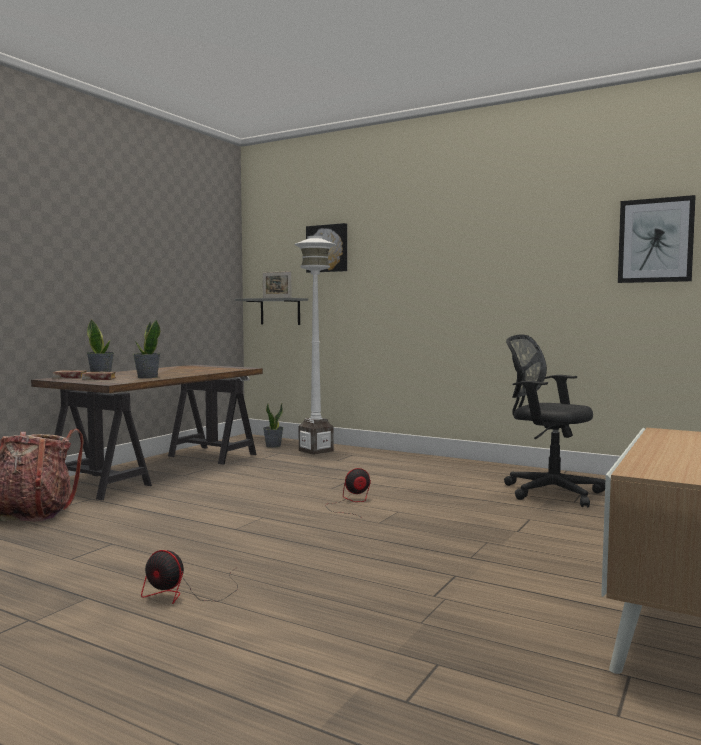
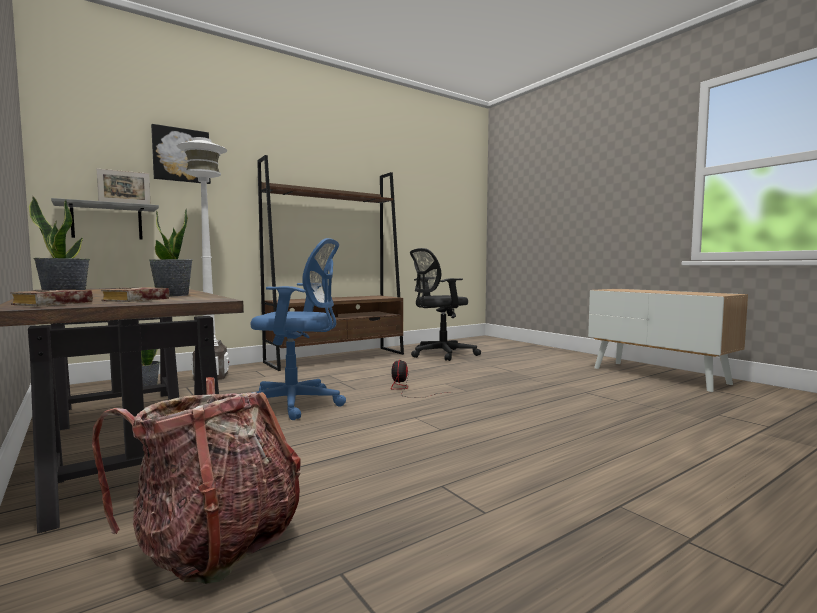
camera: 65 degrees left, 0 degrees up
fan [141,550,238,604] -> none
picture [618,195,696,283] -> none
none -> blue office chair [251,238,346,420]
none -> brown bookcase [257,155,404,371]

